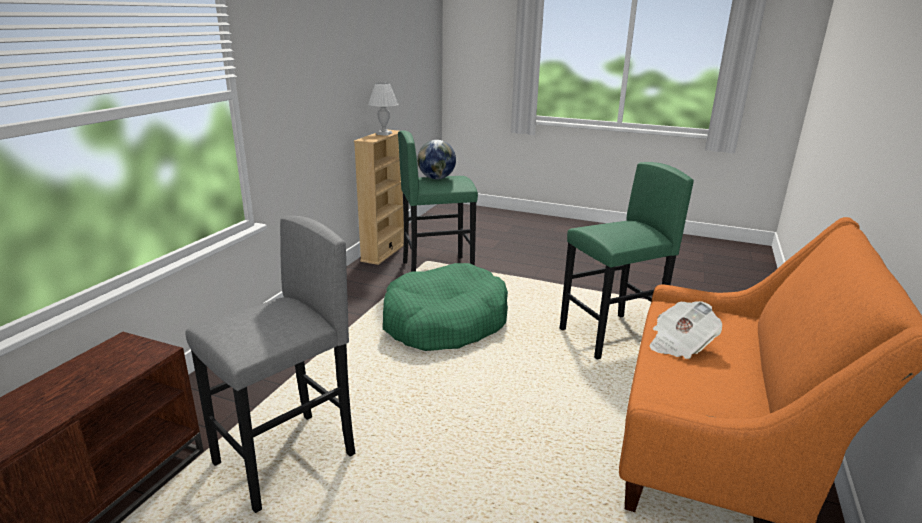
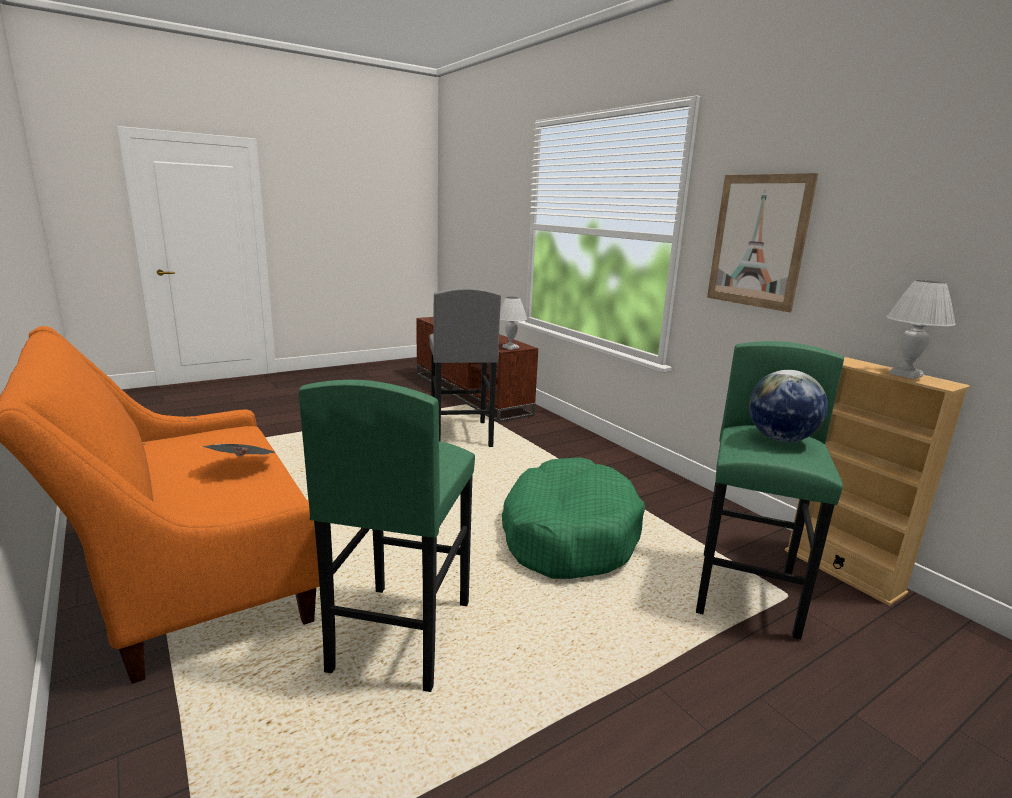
camera: 125 degrees right, 5 degrees down
none -> white table lamp [500,297,527,350]
none -> picture [707,173,818,312]

